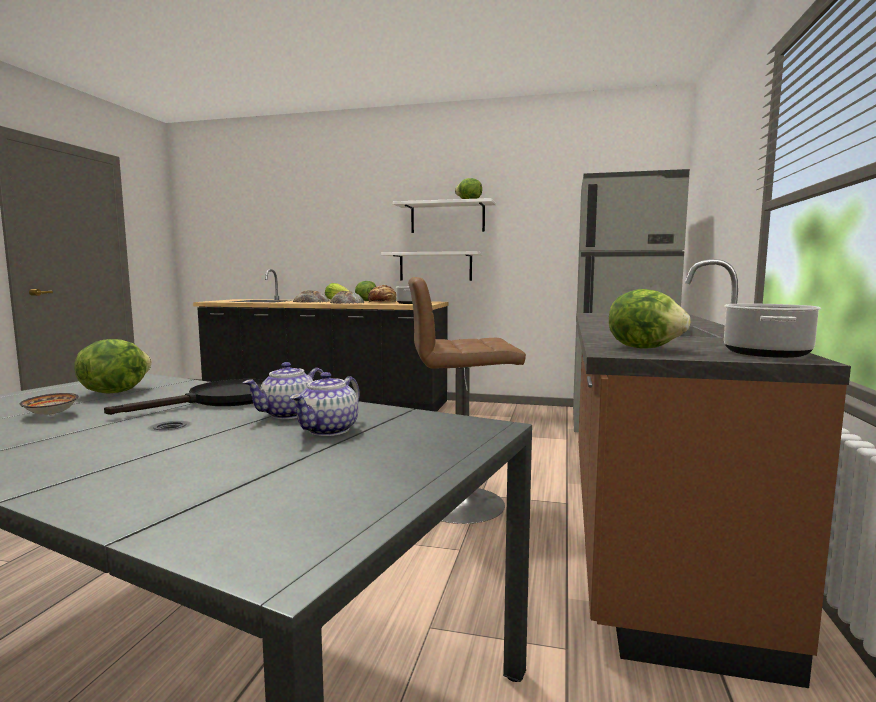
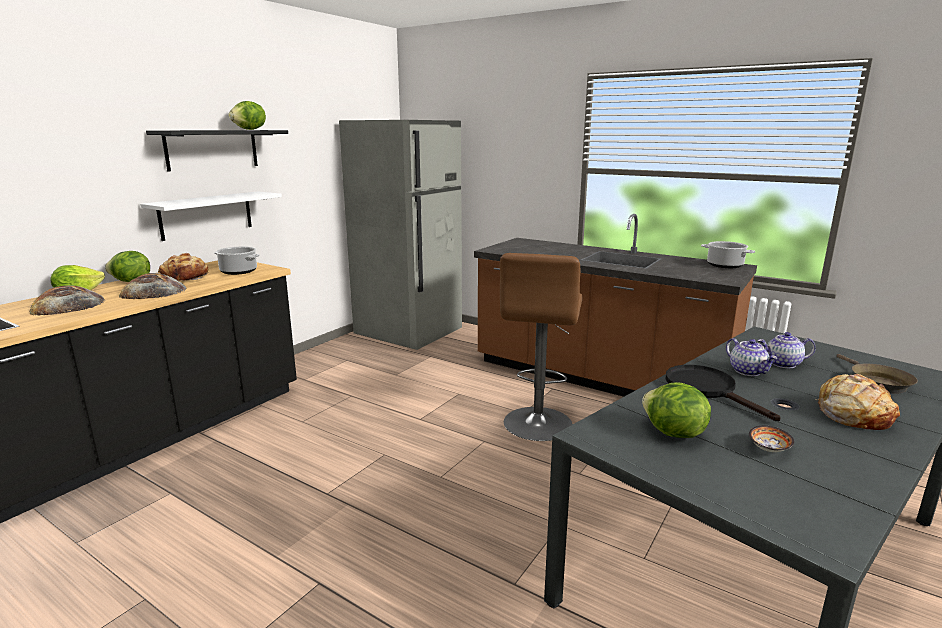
camera: 70 degrees left, 10 degrees up
teapot [290,372,360,436] -> teapot turned 135 degrees clockwise [758,332,816,368]
white shelf [393,198,496,233] -> black shelf [146,130,288,171]
lettuce [609,289,690,348] -> none
none -> bread [815,374,900,430]
none -> brown frying pan [836,354,918,394]

